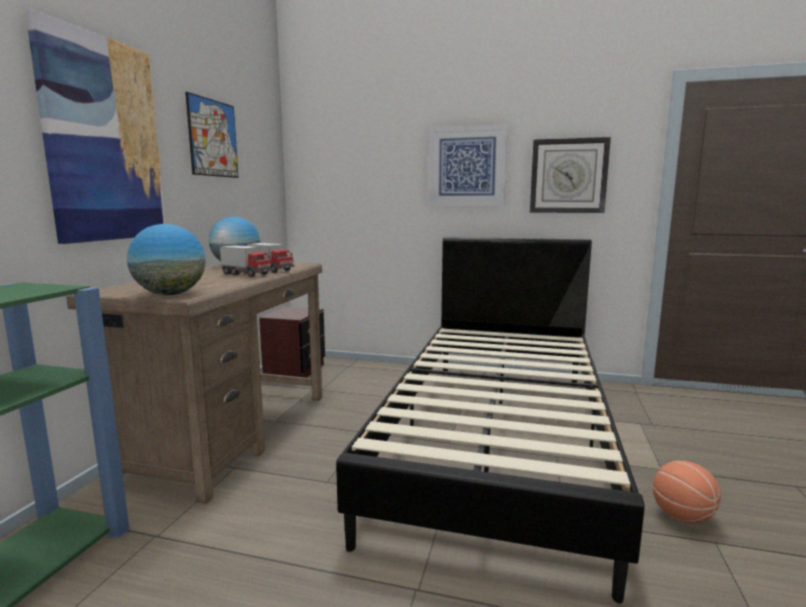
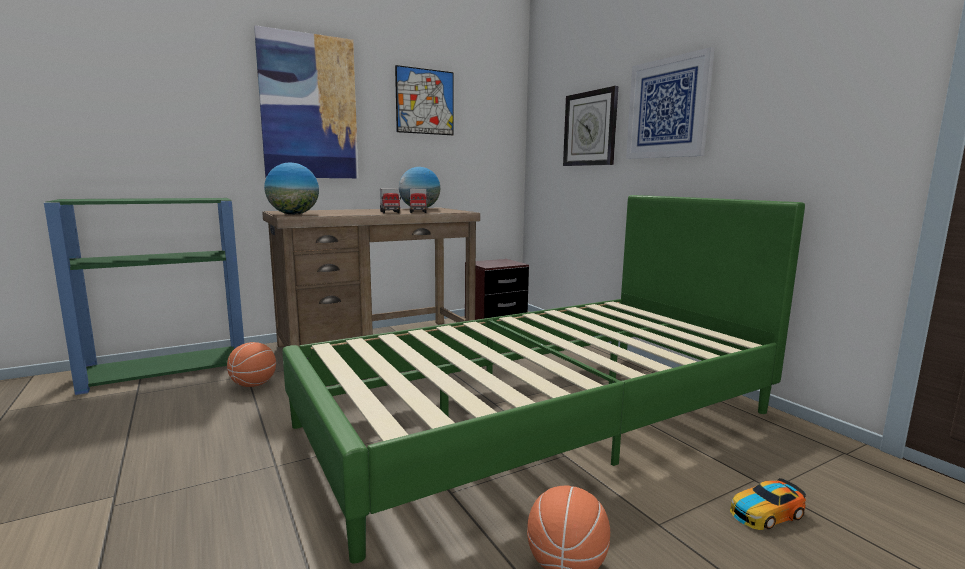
camera: 45 degrees right, 0 degrees up
black bed [336,237,645,604] -> green bed [282,195,805,564]
wall clock [530,137,611,213] -> wall clock moved to [563,86,618,166]
none -> basketball [227,342,276,387]
none -> toy car [730,478,806,530]

